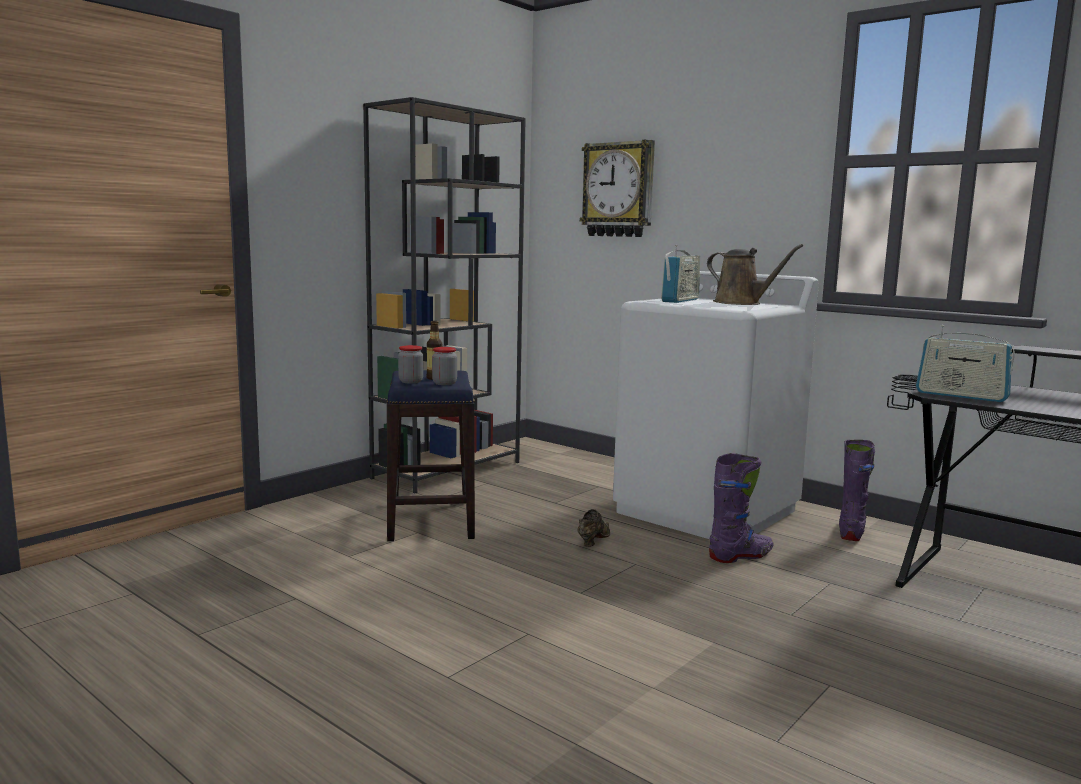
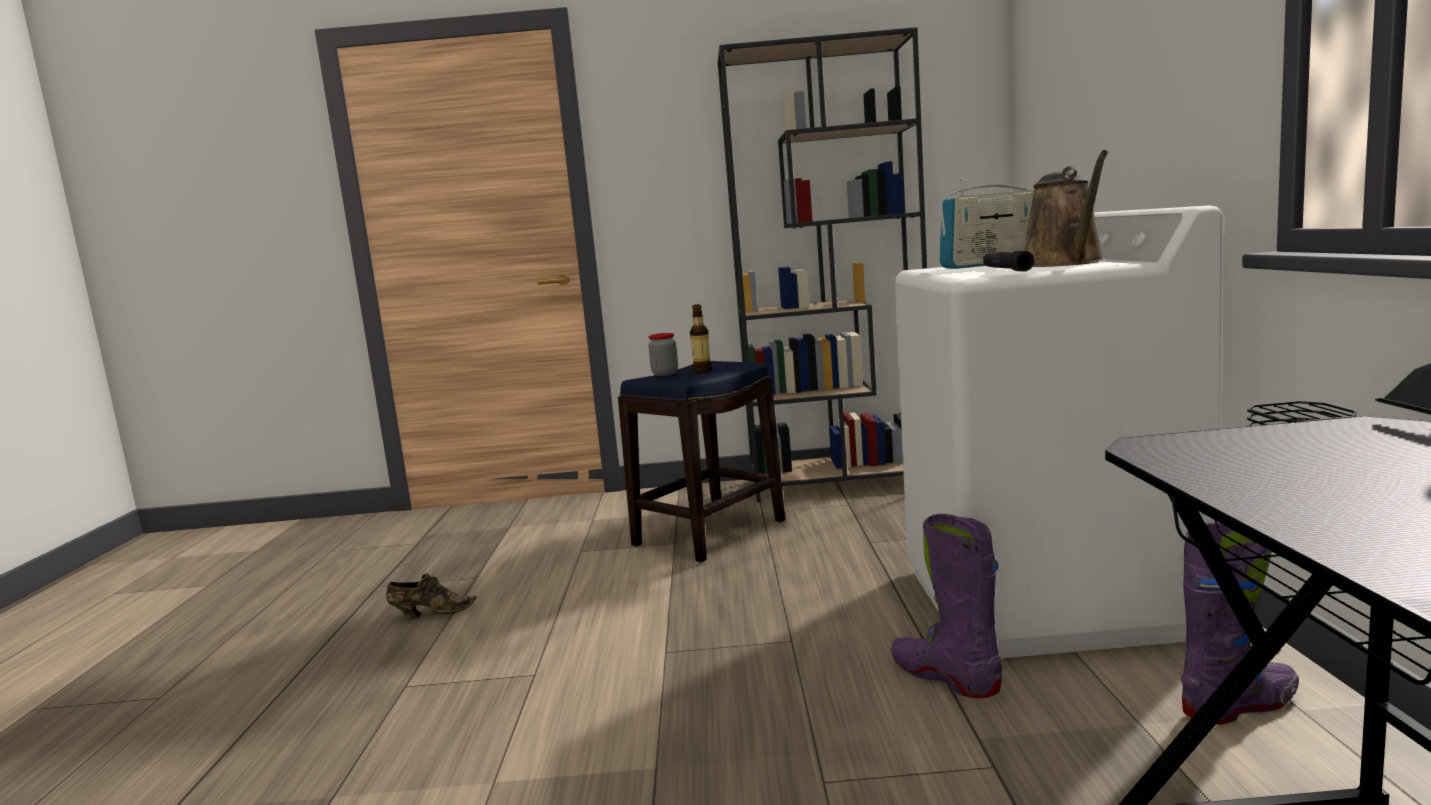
camera: 50 degrees right, 0 degrees up
jar [432,347,457,385] -> none
brown shoe [578,509,610,547] -> brown shoe moved to [386,573,477,620]
wall clock [580,140,655,237] -> none
purple boot [709,453,774,563] -> purple boot turned 150 degrees counterclockwise [891,514,1002,698]
radio [916,325,1015,402] -> none
none -> black flashlight [983,251,1035,272]

